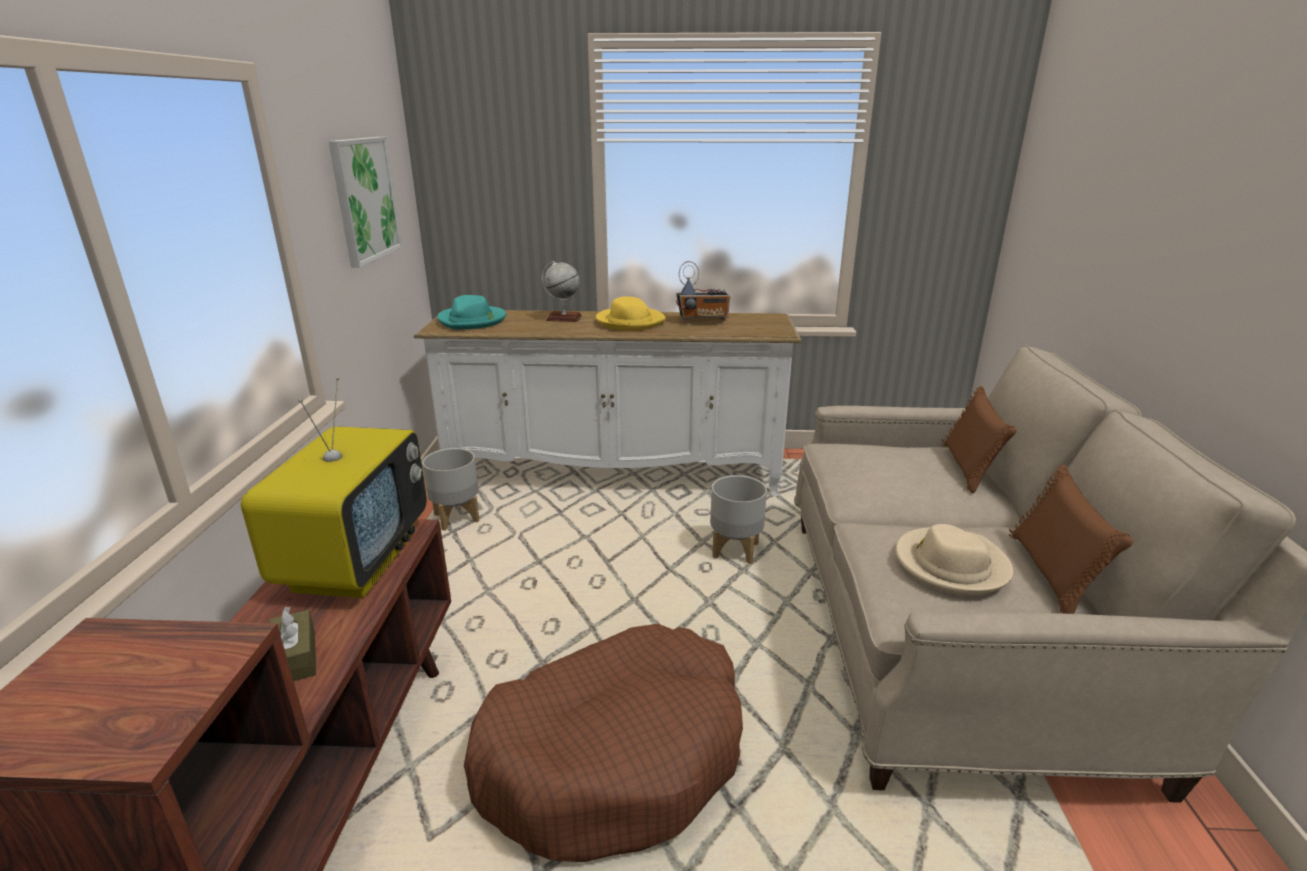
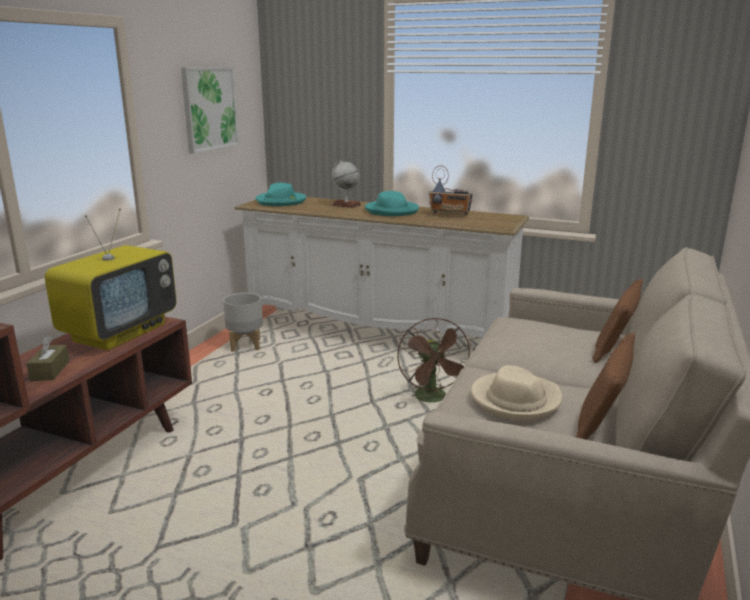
camera: 20 degrees right, 5 degrees down
brown dog bed [464,624,743,862] -> none
yellow hat [596,296,666,331] -> turquoise hat [365,191,419,216]
grey planter [710,475,767,564] -> brown fan [397,318,471,402]

